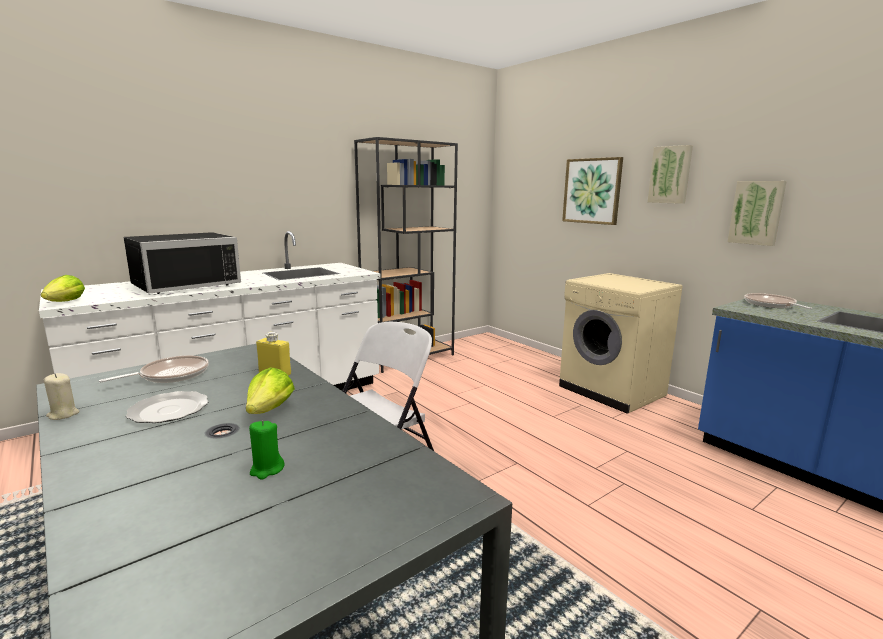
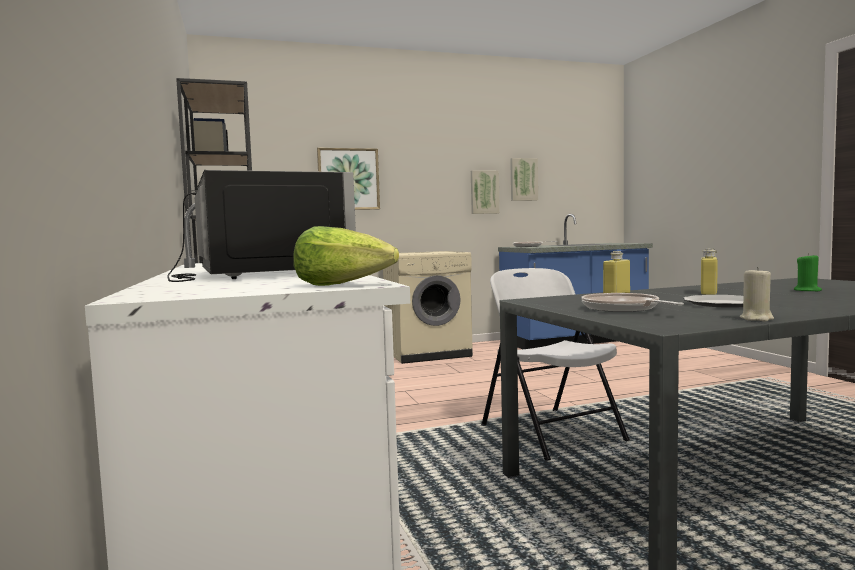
camera: 70 degrees left, 10 degrees down
lettuce [246,368,295,414] -> yellow bottle [701,248,718,295]
picture [648,145,693,204] -> picture moved to [510,158,538,201]

